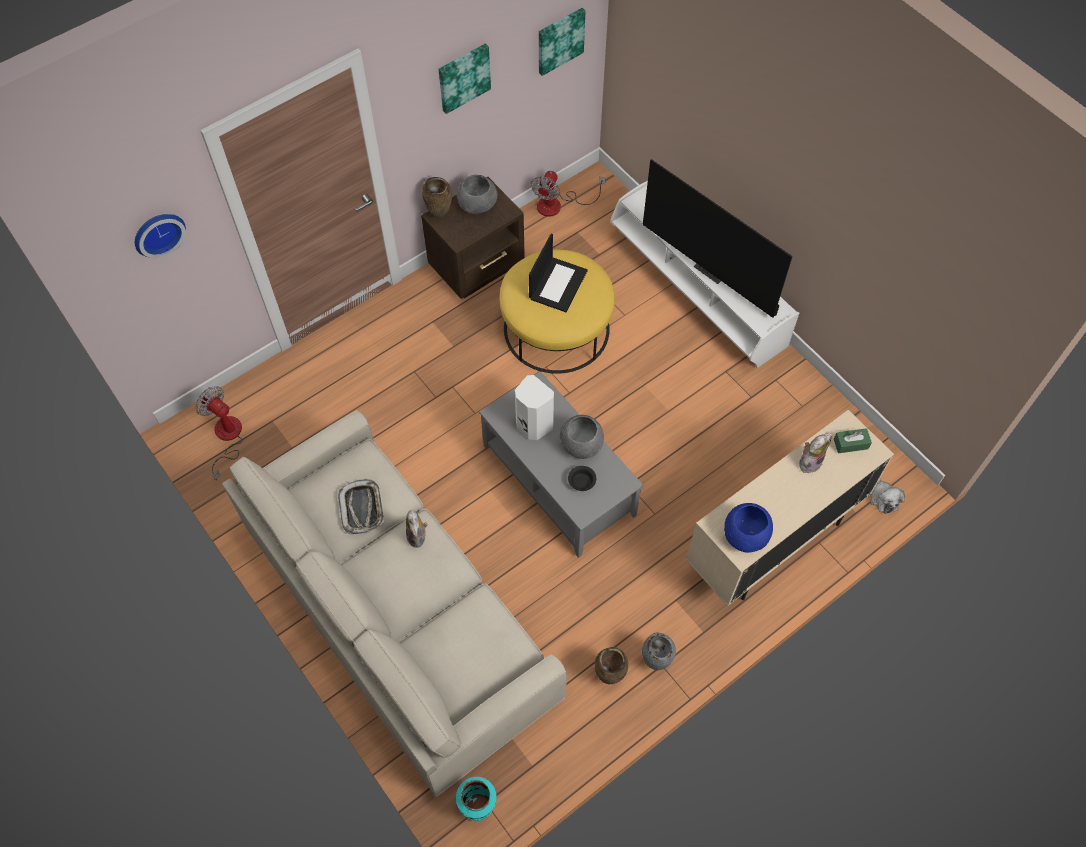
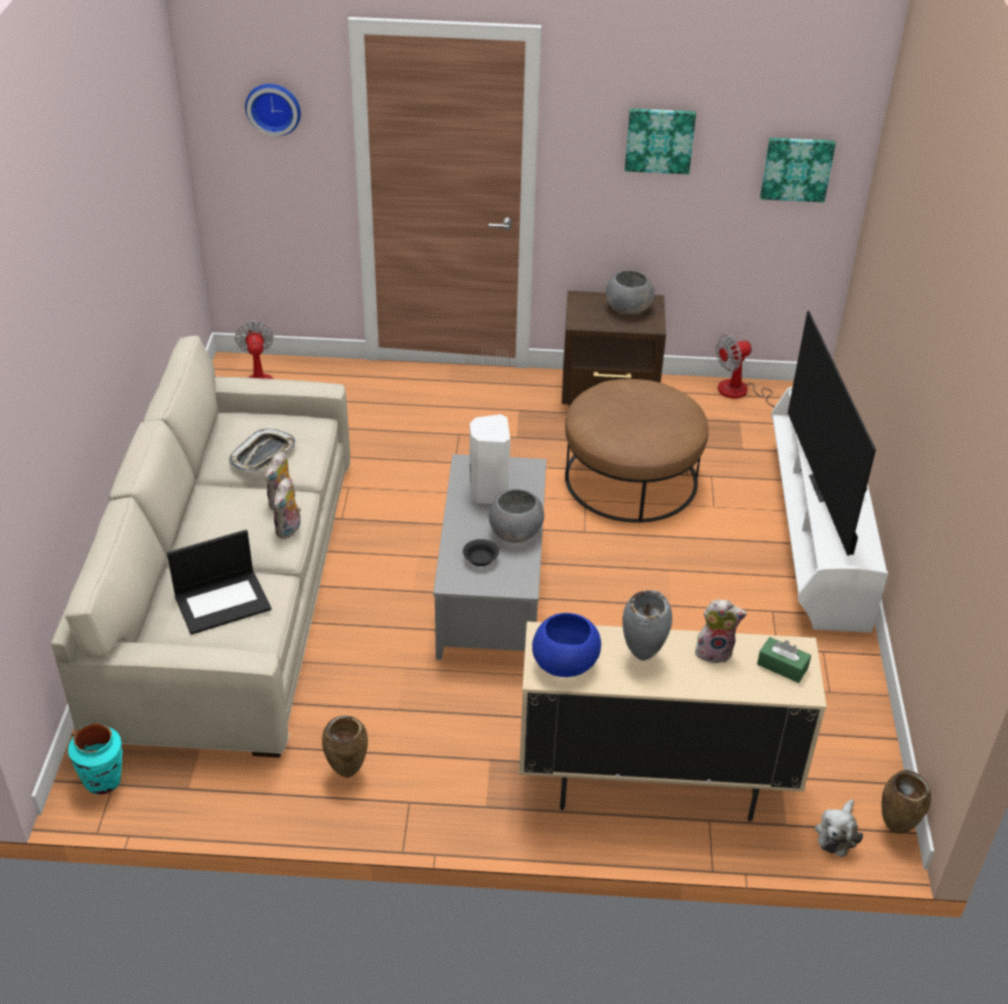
camera: 40 degrees right, 20 degrees down
brown vase [422,177,452,218] -> brown vase moved to [881,770,931,834]
yellow ottoman [500,249,615,374] -> brown ottoman [565,379,709,523]
laptop [529,234,588,312] -> laptop moved to [167,530,272,635]
grey vase [642,633,676,670] -> grey vase moved to [622,590,672,661]
none -> plush toy [273,478,301,539]

